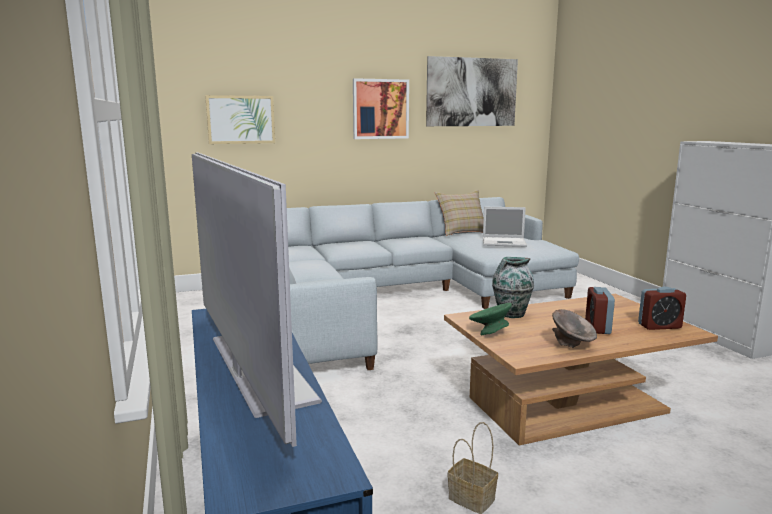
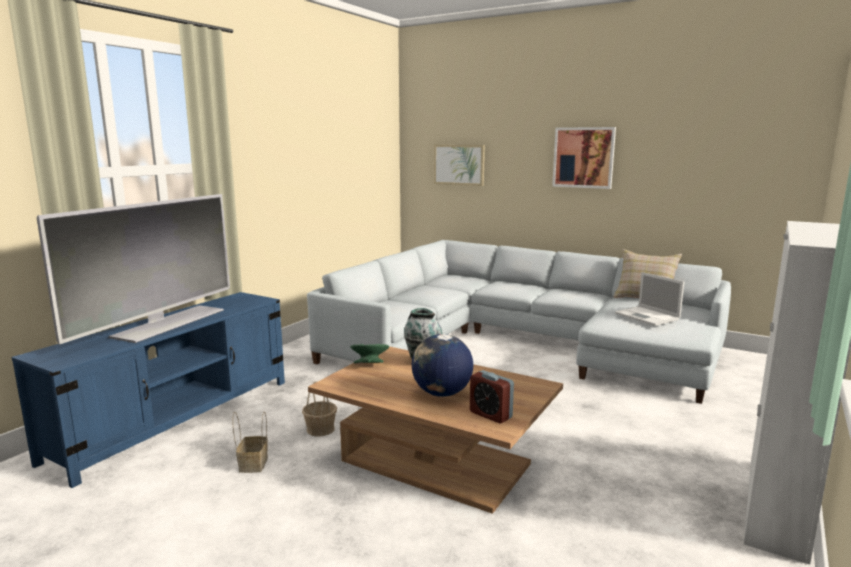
camera: 50 degrees right, 0 degrees up
picture [426,56,518,126] -> none
grey bowl [552,309,597,348] -> none
alarm clock [585,287,615,334] -> globe [412,334,473,397]
none -> basket [302,382,337,437]

